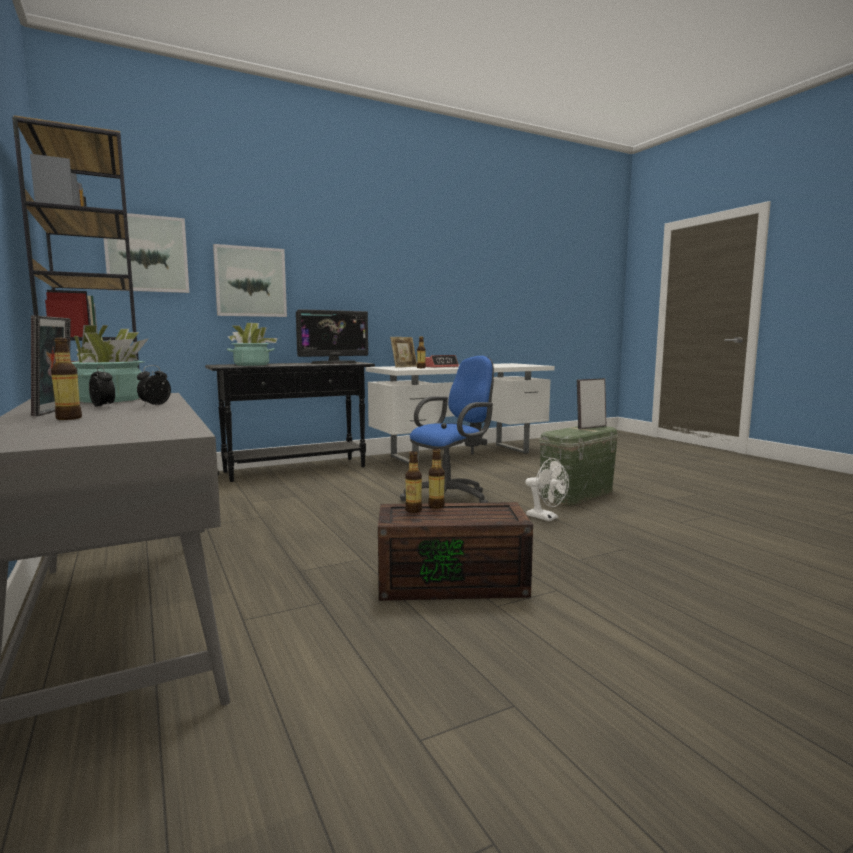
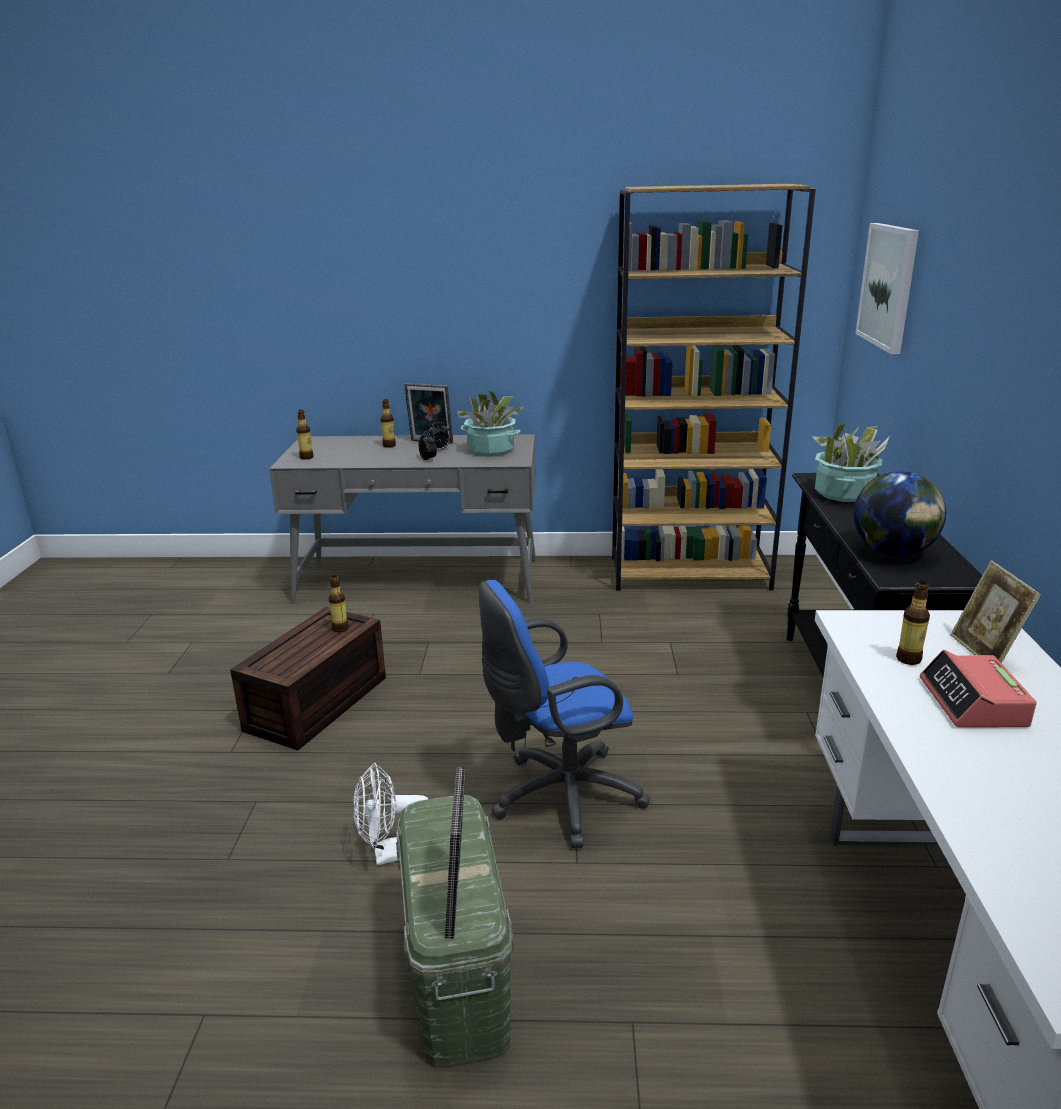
camera: 120 degrees right, 15 degrees up
picture [213,244,287,317] -> none
monitor [296,309,368,364] -> globe [854,471,946,556]
blue office chair [400,356,494,503] -> blue office chair turned 75 degrees clockwise [479,580,650,848]
bottle [428,448,445,509] -> bottle moved to [296,410,313,460]

